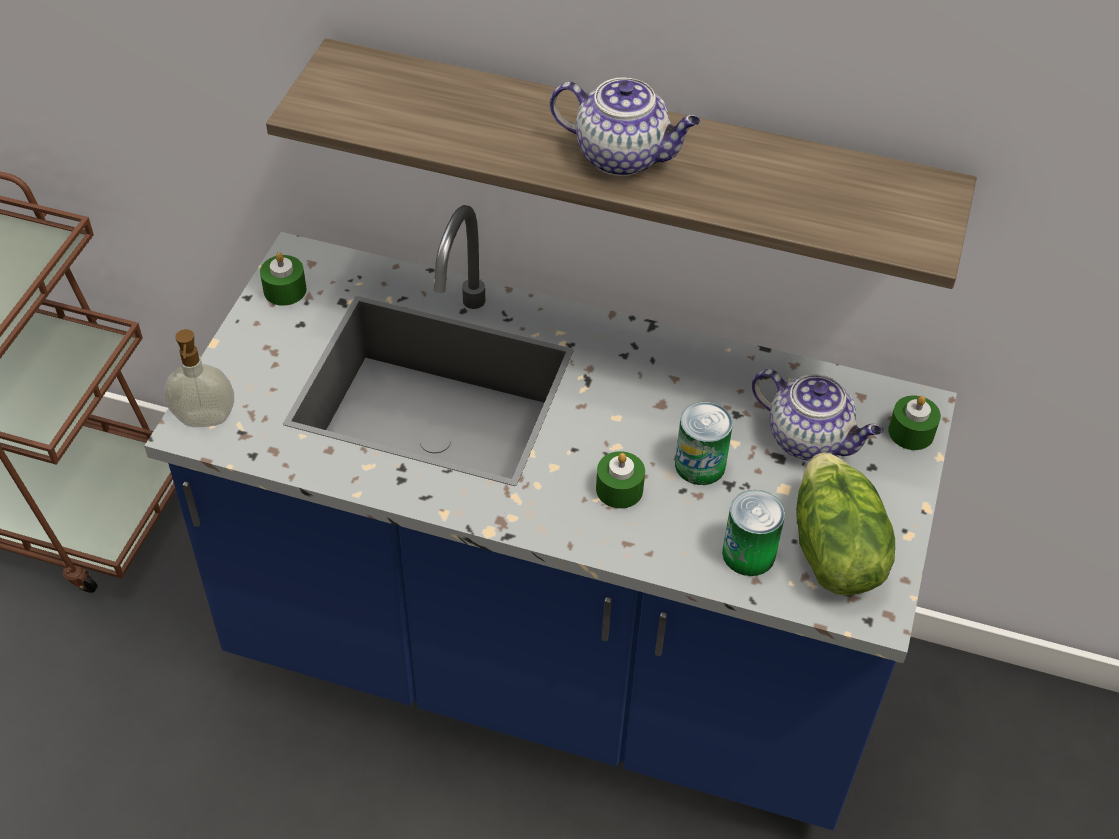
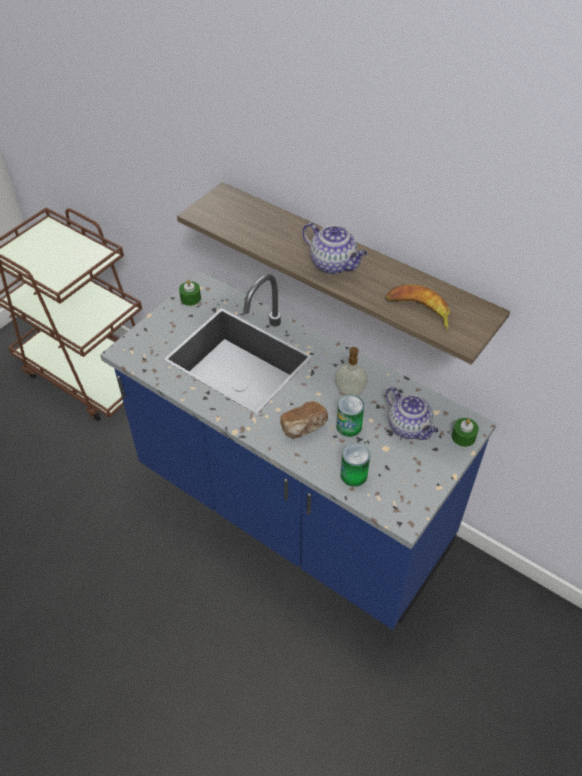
camera: 20 degrees right, 0 degrees up
soap dispenser [164,329,234,427] -> soap dispenser moved to [335,347,368,396]
green candle [596,451,645,508] -> bread [280,401,328,439]
lettuce [796,453,895,596] -> none
none -> banana [386,285,450,331]

